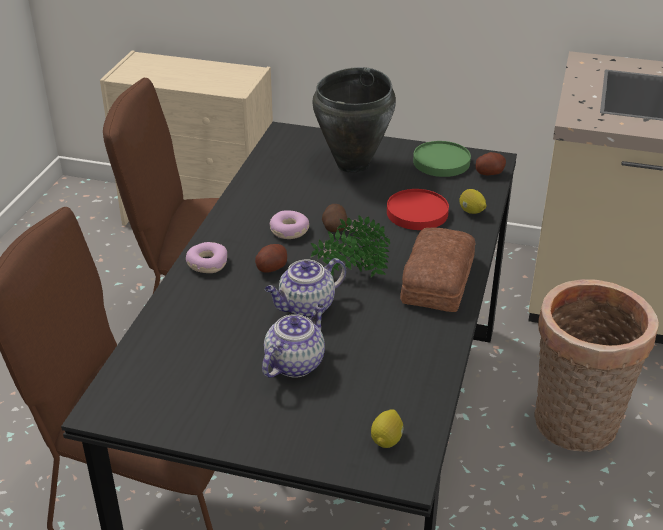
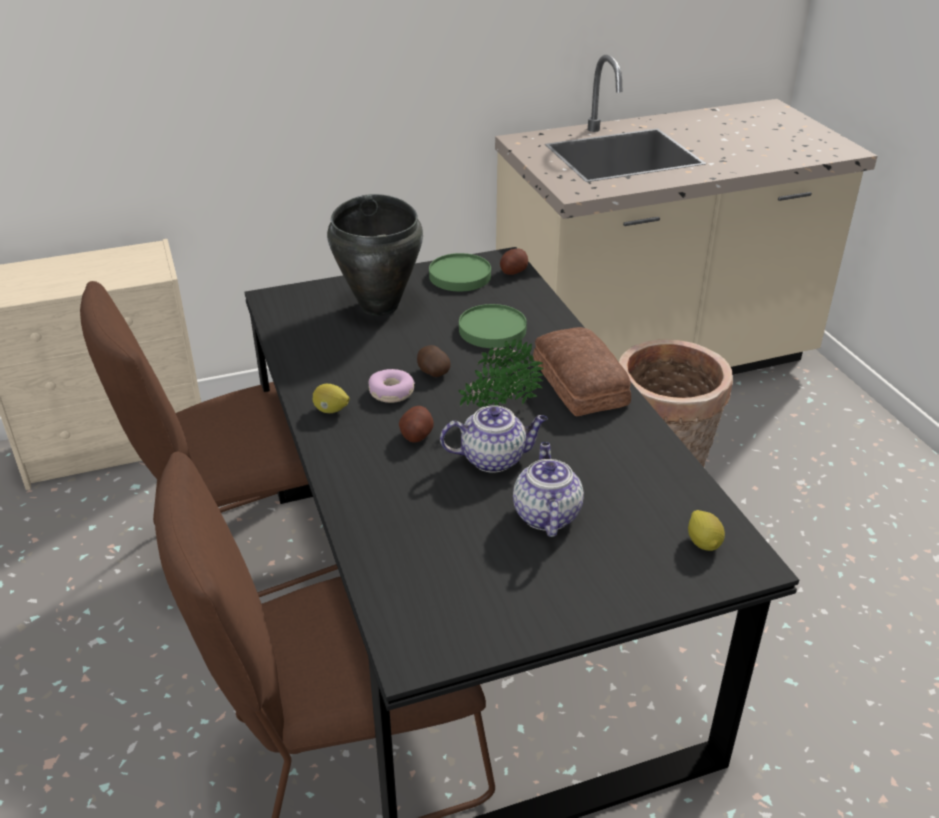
camera: 35 degrees left, 0 degrees up
donut [186,242,227,273] -> none
teapot [265,258,346,318] -> teapot turned 120 degrees counterclockwise [440,406,548,473]
red plate [387,189,449,230] -> green plate [459,304,527,348]
lemon [459,189,486,214] -> lemon moved to [313,384,349,413]

